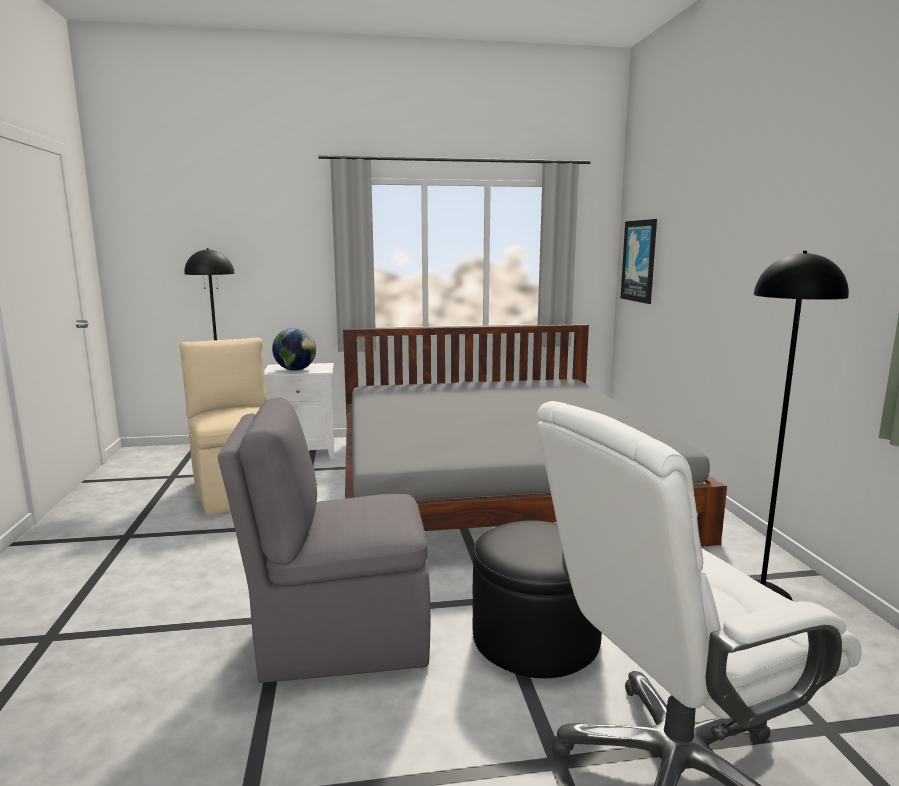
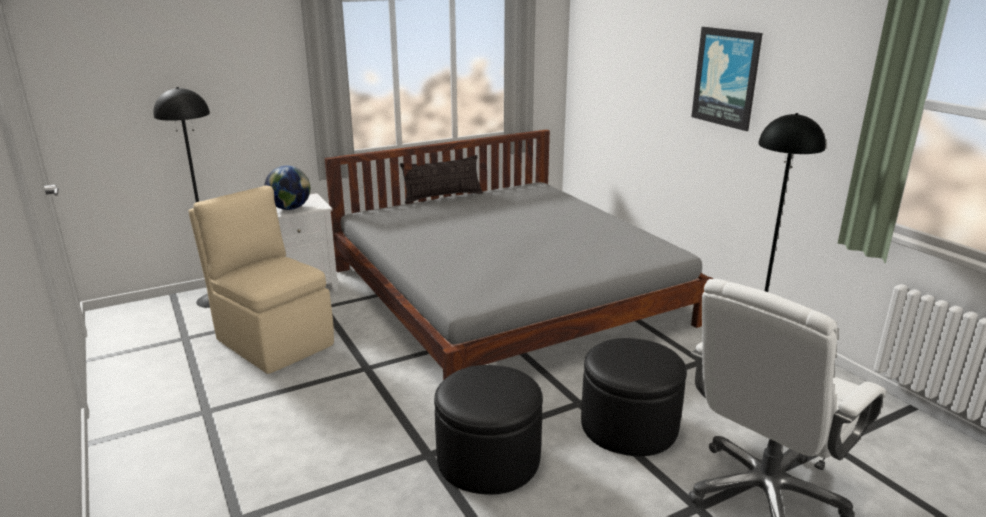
camera: 20 degrees left, 10 degrees up
grey chair [218,397,430,683] -> black ottoman [434,365,543,495]
picture [621,219,657,304] -> picture moved to [691,27,763,131]
none -> pillow [400,155,483,204]

